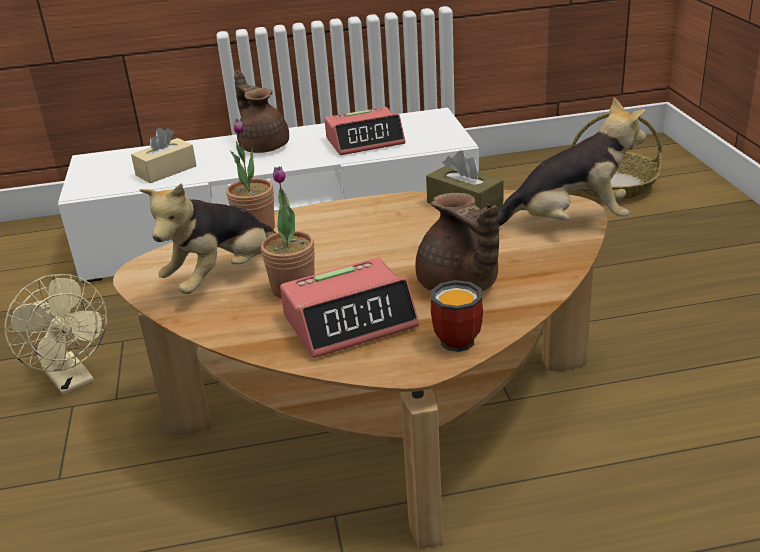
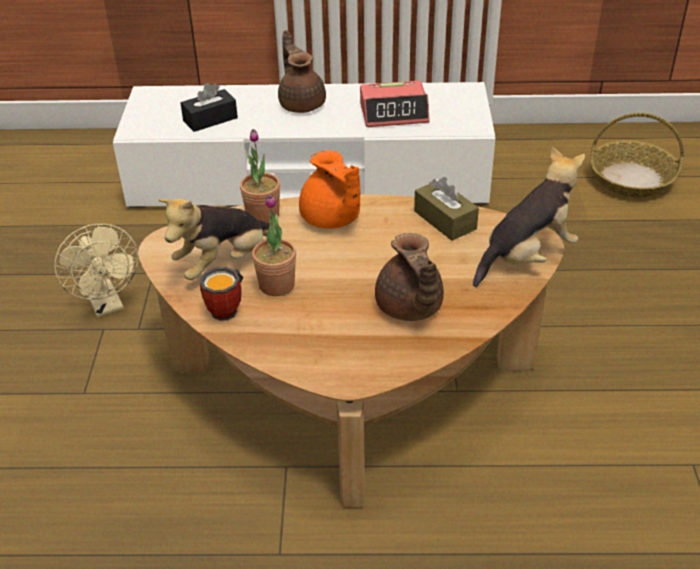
camera: 10 degrees right, 10 degrees up
beige tissue box [131,128,197,183] -> black tissue box [181,83,238,132]
alarm clock [280,258,419,358] -> none
mug [431,280,483,352] -> mug moved to [200,267,243,321]
plush toy [498,97,646,226] -> plush toy turned 45 degrees counterclockwise [473,147,585,287]
none -> orange teapot [299,150,360,228]

